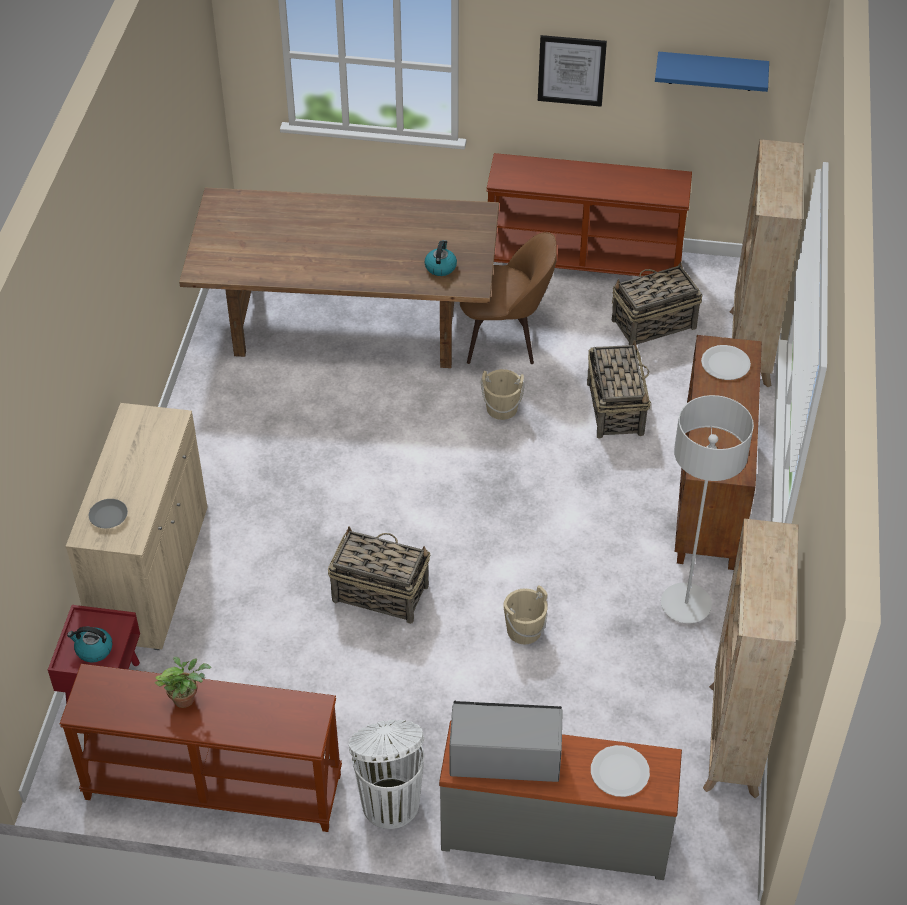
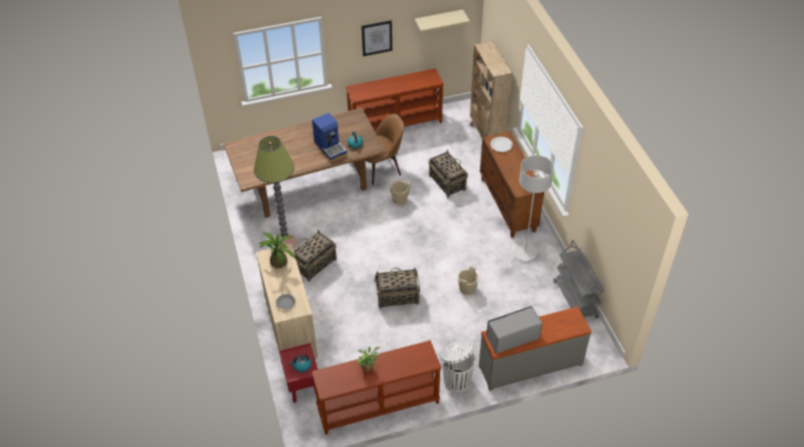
camera: 25 degrees left, 0 degrees up
white plate [591,745,650,797] -> none
basket [612,261,702,345] -> basket moved to [294,230,337,281]
blue shelf [655,52,769,92] -> beige shelf [415,9,470,32]
beige bookcase [703,518,798,798] -> grey cart [554,240,605,318]
none -> floor lamp [254,136,297,249]
none -> potted plant [259,231,296,268]
none -> coffee machine [312,113,347,160]

